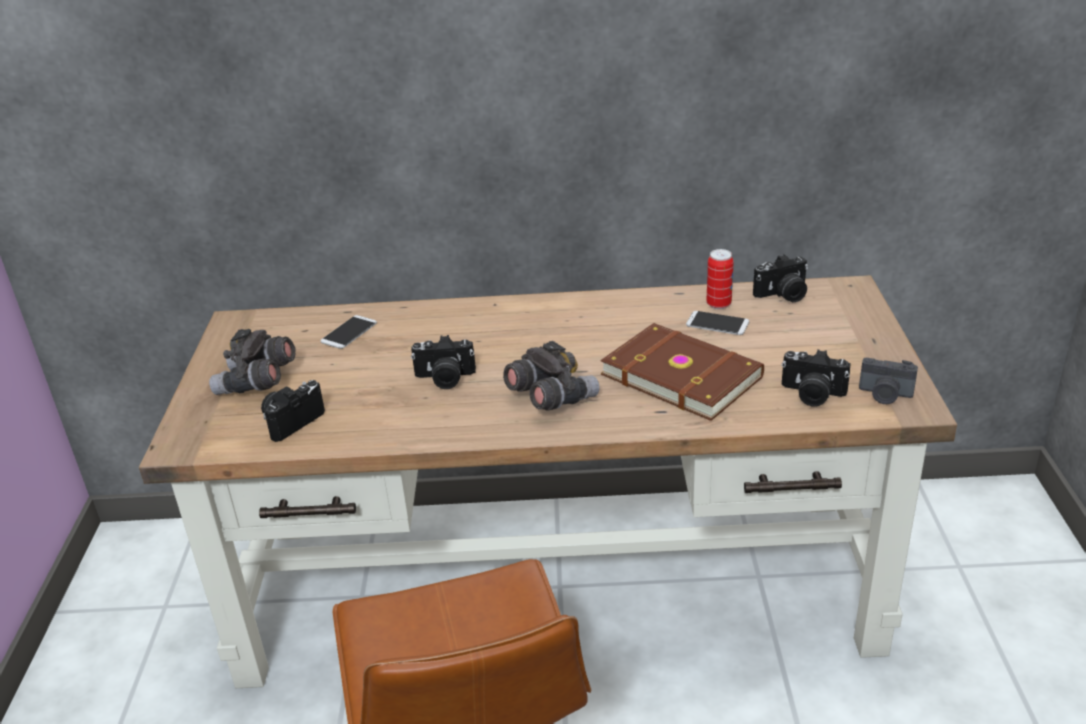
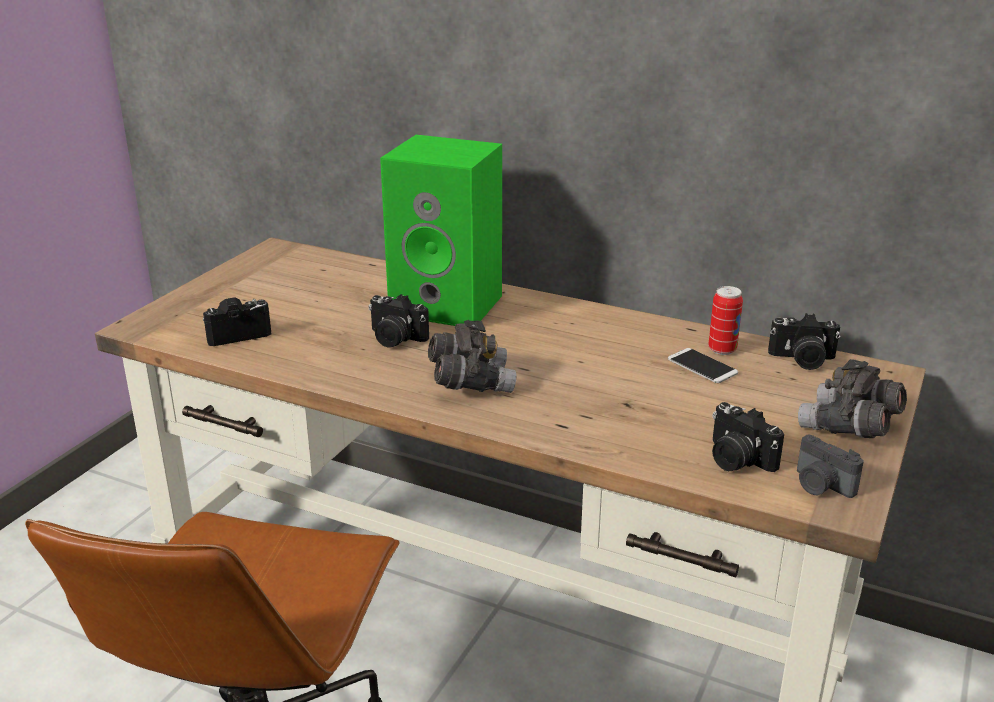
camera: 25 degrees right, 5 degrees down
grey binoculars [209,329,296,395] -> grey binoculars moved to [798,359,907,438]
phone [321,315,377,349] -> none
brown book [600,323,764,421] -> none
none -> green speaker [380,135,502,326]

